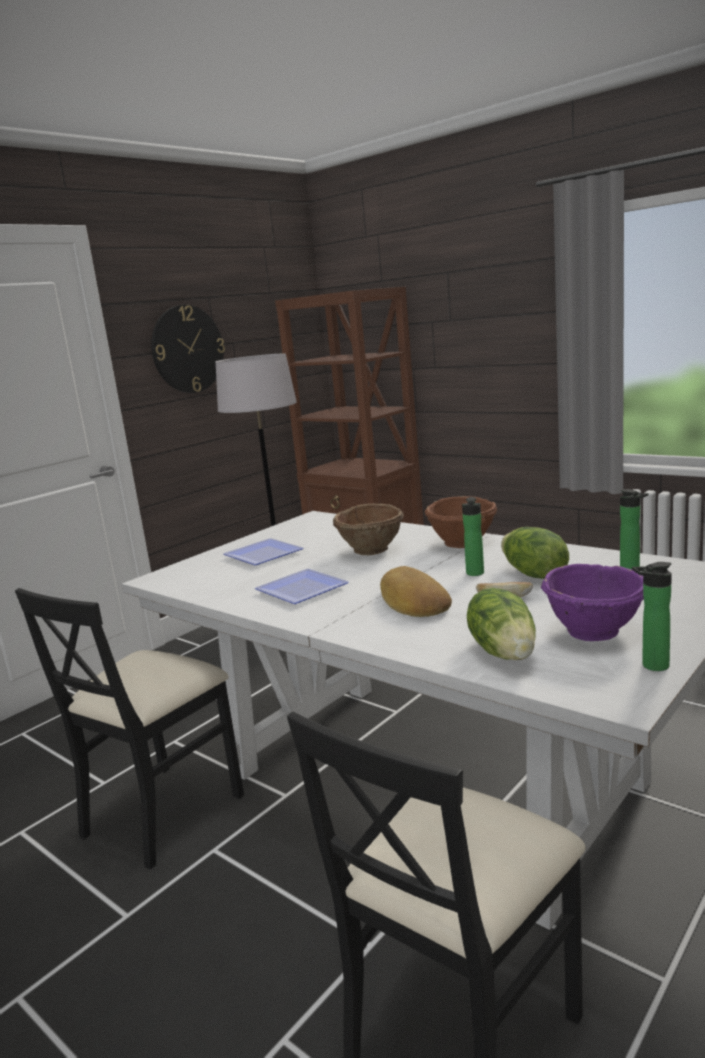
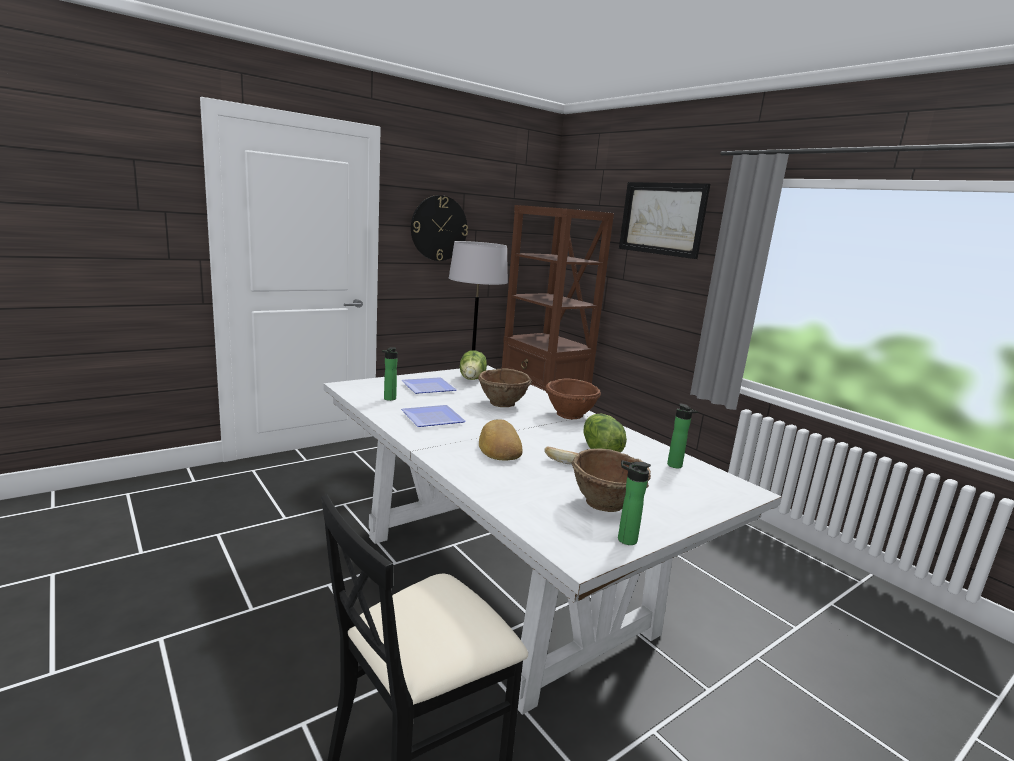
camera: 10 degrees right, 0 degrees up
black chair [15,588,244,870] -> none
bottle [462,497,484,576] -> bottle moved to [382,347,398,401]
lettuce [467,588,536,660] -> lettuce moved to [460,350,487,380]
purple bowl [541,564,644,641] -> brown bowl [572,448,651,512]
none -> picture [619,182,710,259]

